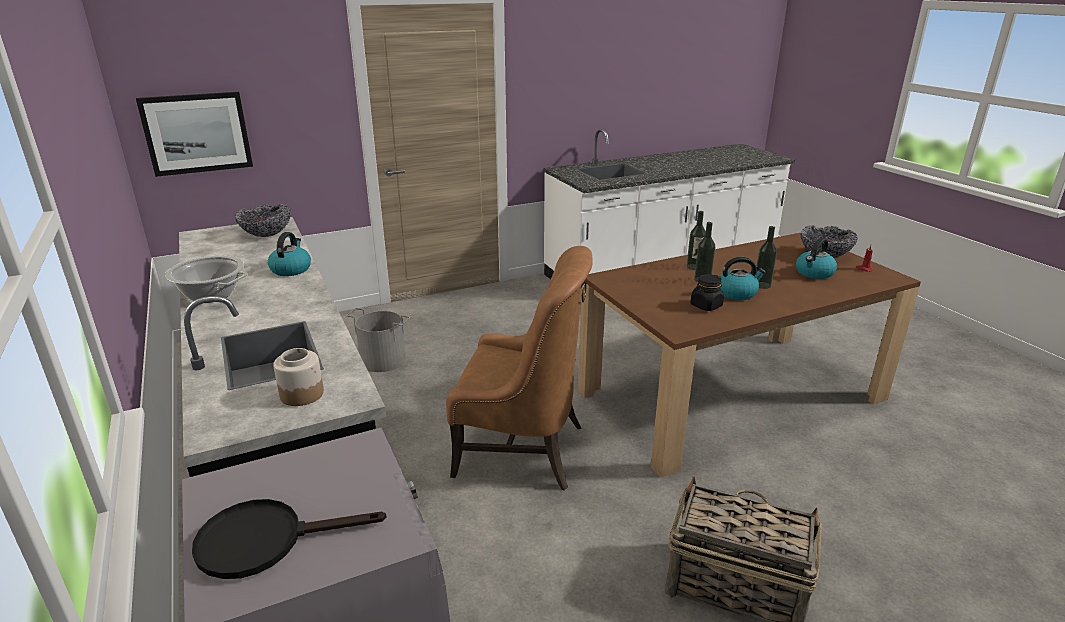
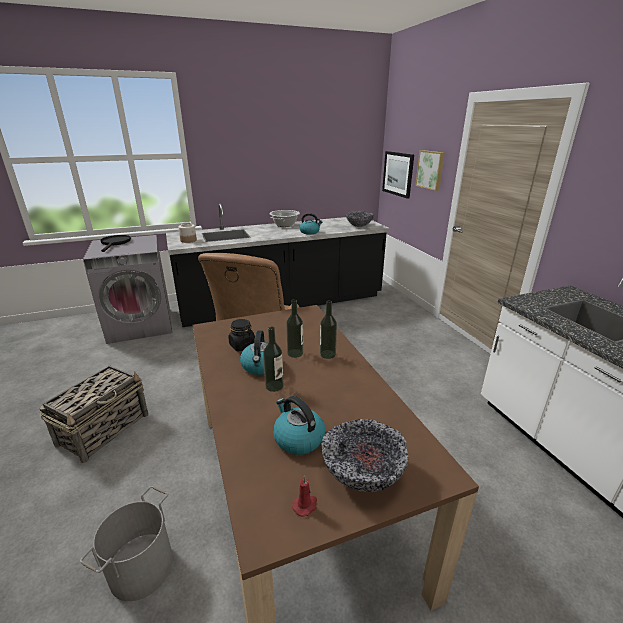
camera: 95 degrees right, 0 degrees up
grey bucket [346,308,410,372] -> grey bucket moved to [80,486,173,601]
none -> picture [415,150,445,191]

